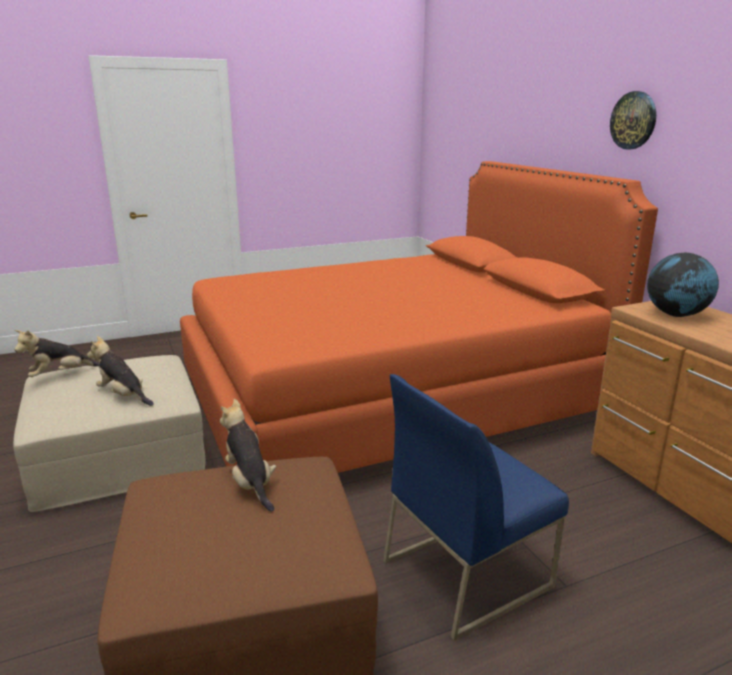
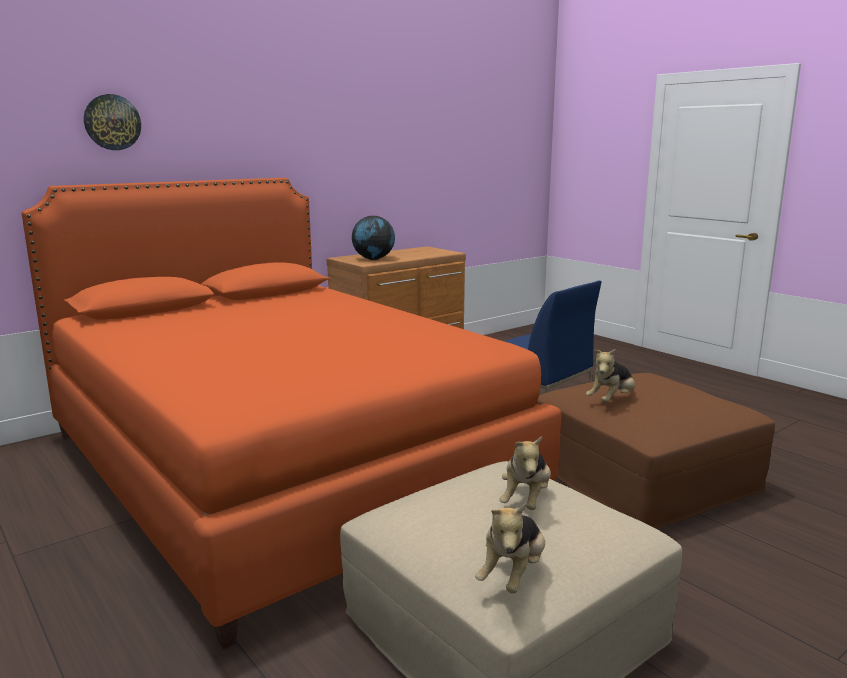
camera: 105 degrees left, 5 degrees down
plush toy [14,330,99,377] -> plush toy turned 75 degrees clockwise [475,503,545,593]
wall clock [610,91,656,150] -> wall clock moved to [84,94,141,150]

